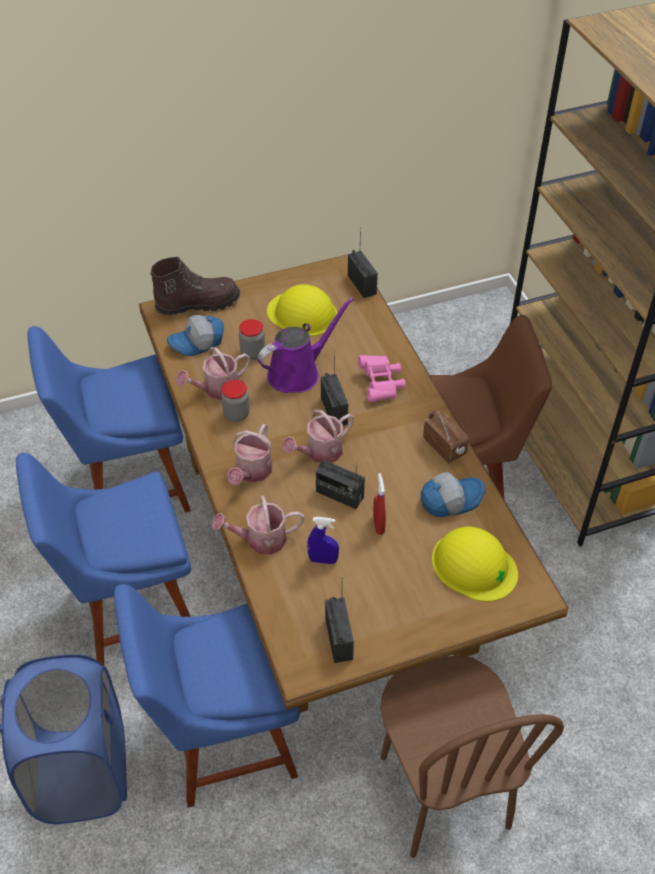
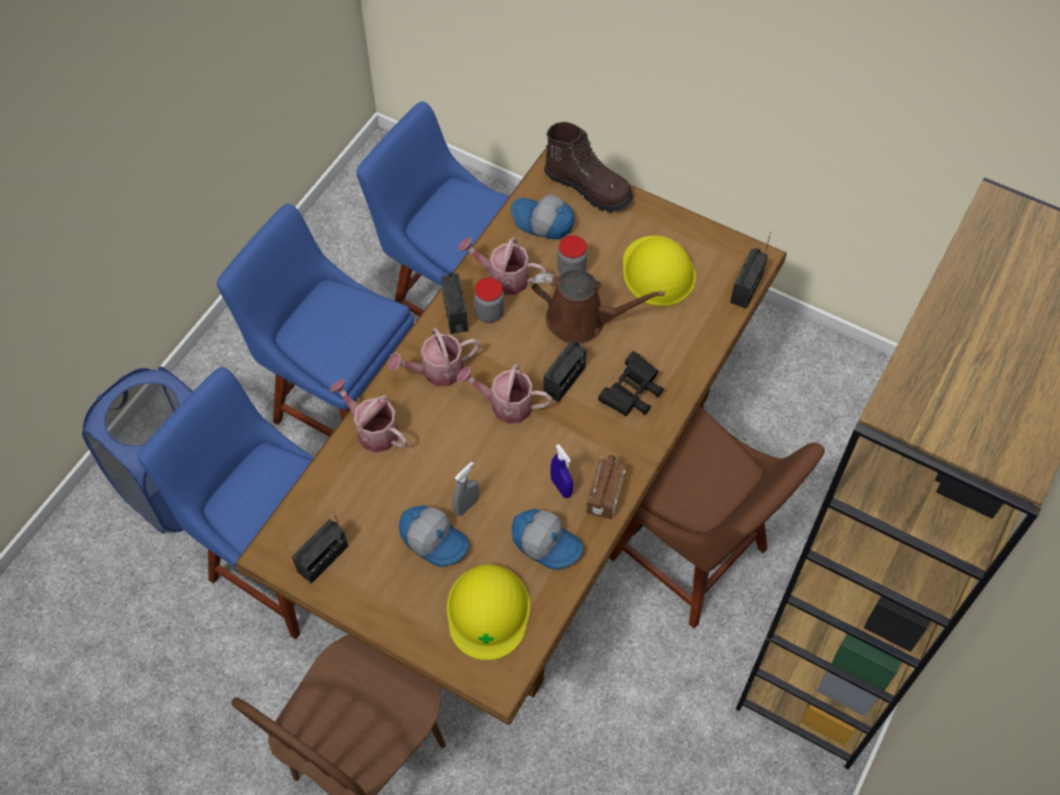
camera: 50 degrees right, 10 degrees up
purple watering can [257,297,354,393] -> brown watering can [531,270,665,344]
blue spray bottle [307,517,339,564] -> blue spray bottle moved to [550,444,573,498]
radio [316,460,365,509] -> radio moved to [441,272,468,334]
pink binoculars [358,355,406,402] -> black binoculars [598,351,664,416]
red spray bottle [373,473,386,535] -> grey spray bottle [452,462,479,516]
none -> cap [399,505,470,567]

